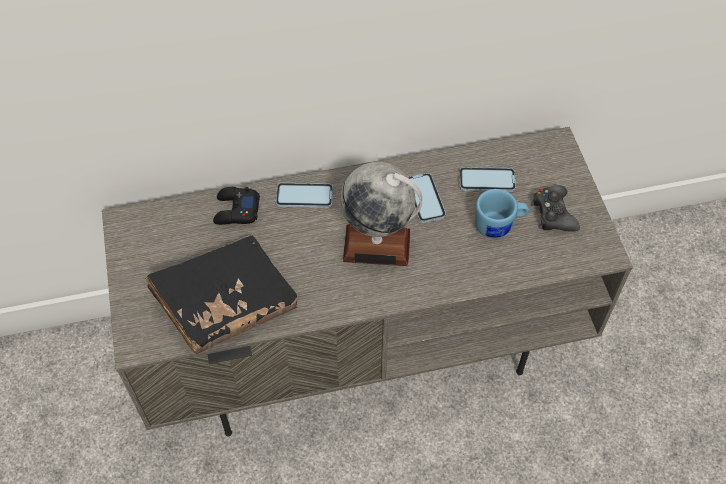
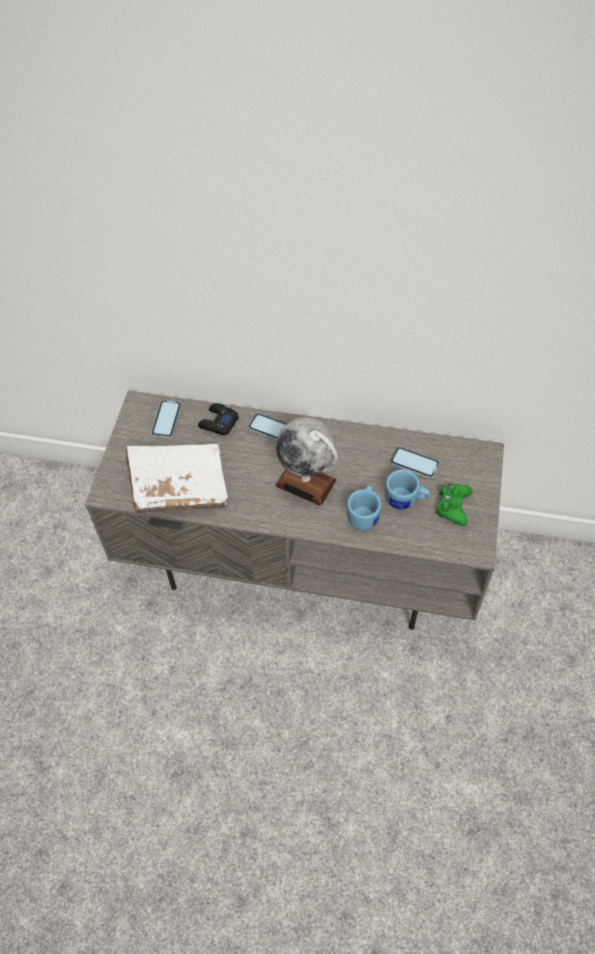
camera: 25 degrees right, 0 degrees up
black book [145,235,297,354] -> white book [125,443,228,513]
phone [408,173,446,223] -> phone moved to [151,400,182,438]
black game controller [531,185,580,232] -> green game controller [435,483,472,526]
none -> blue mug [347,486,381,530]

